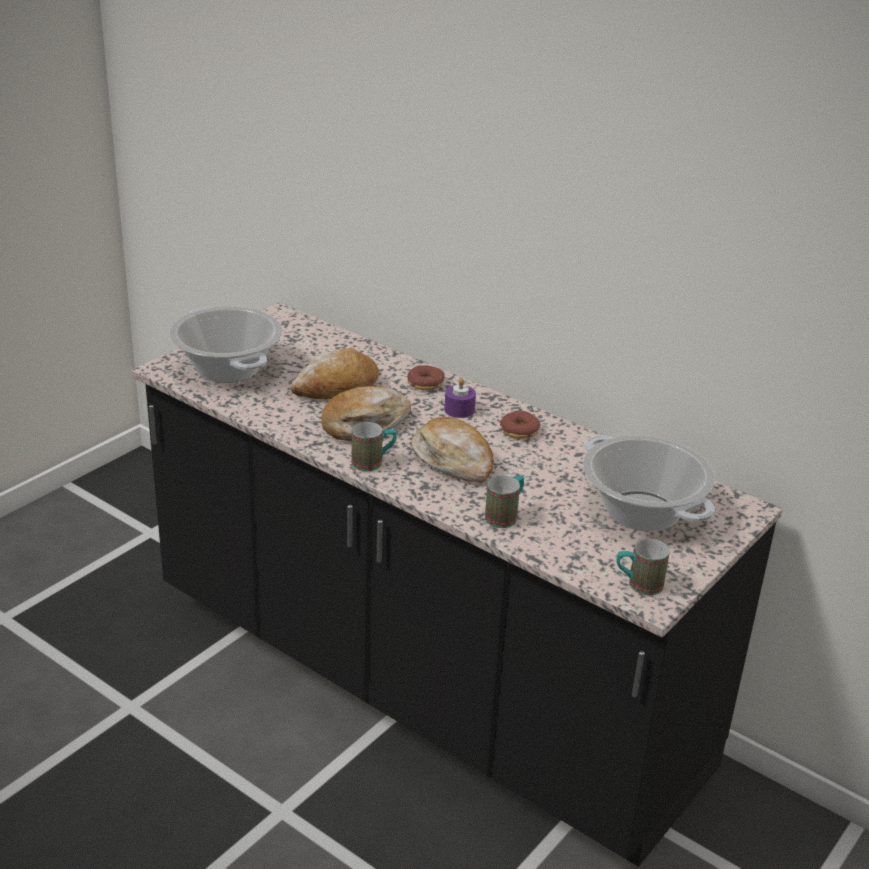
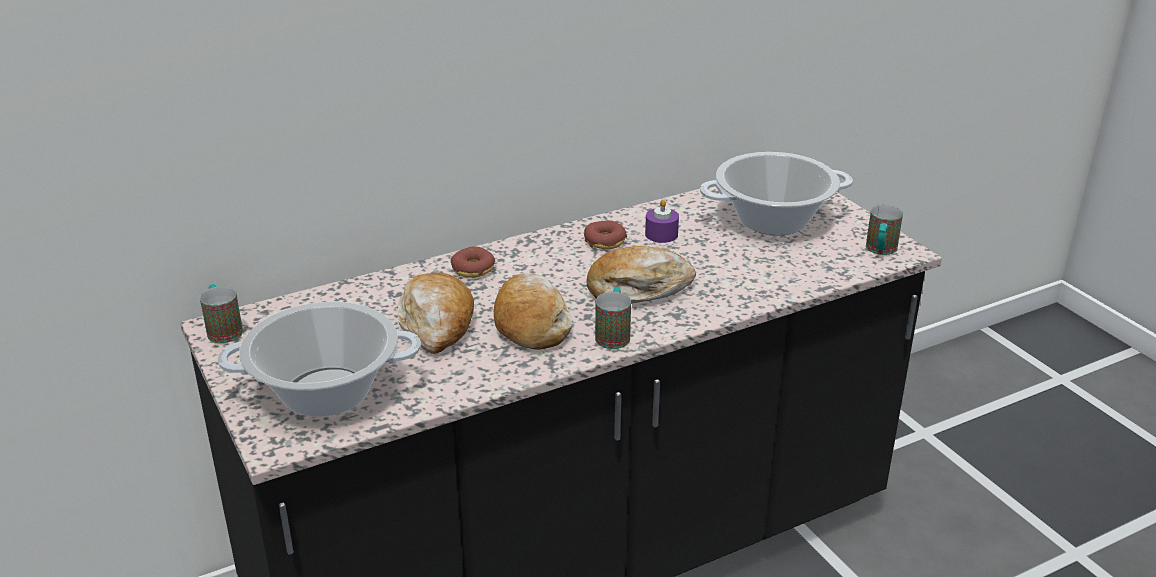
camera: 65 degrees left, 0 degrees up
purple candle [444,378,476,418] -> purple candle moved to [645,199,679,243]
mug [485,475,524,528] -> mug moved to [200,284,243,343]

